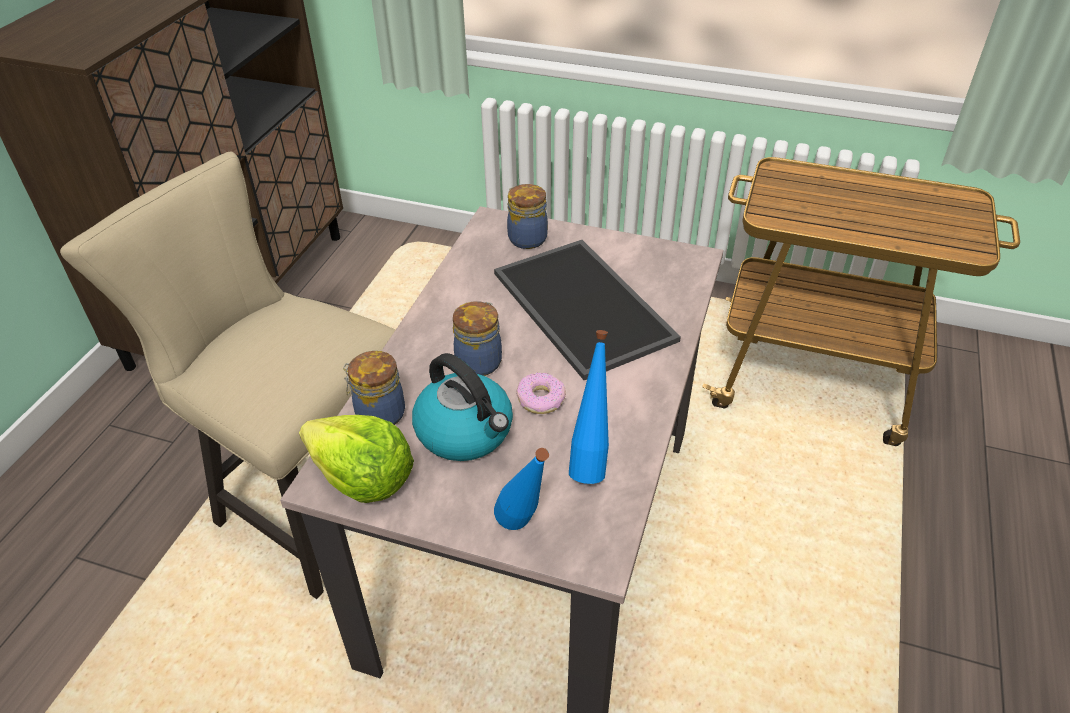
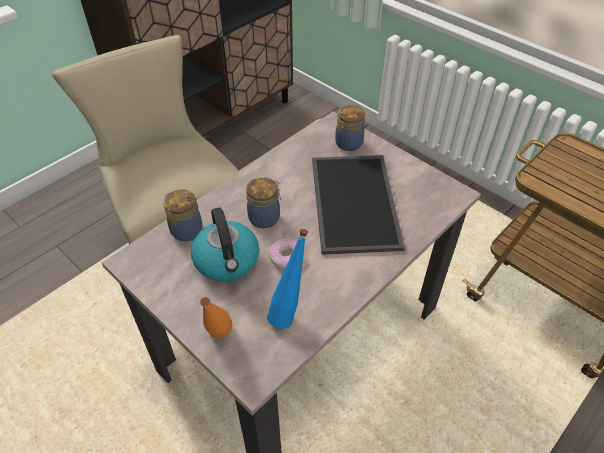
camera: 25 degrees right, 5 degrees up
lettuce [299,415,414,503] -> none
blue bottle [494,448,549,530] -> orange bottle [200,297,232,338]

